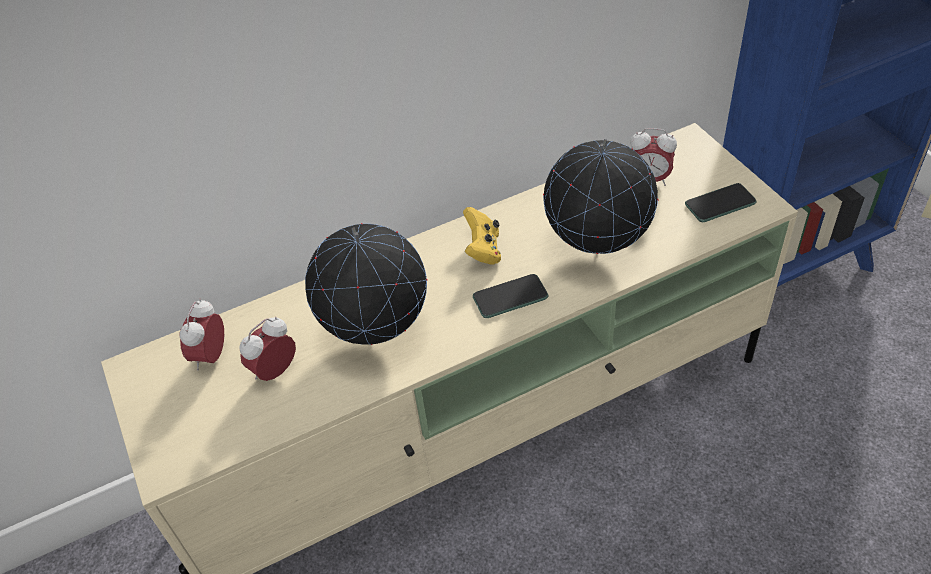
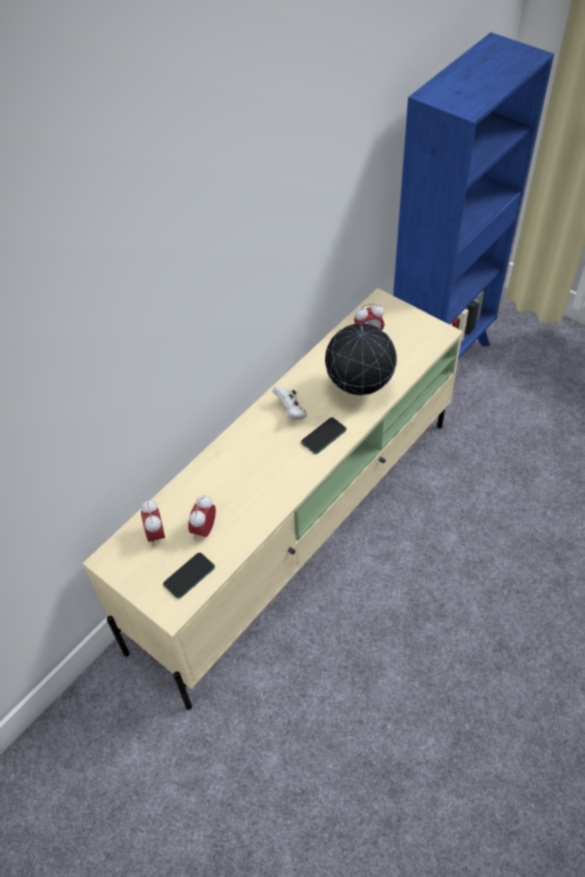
camera: 25 degrees left, 5 degrees up
globe [305,223,427,345] -> none
yellow game controller [463,207,501,265] -> white game controller [272,386,307,420]
phone [685,183,757,222] -> phone moved to [163,552,215,599]

